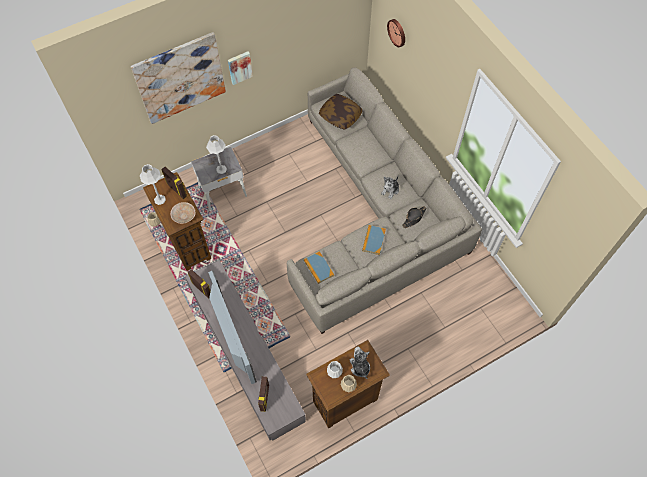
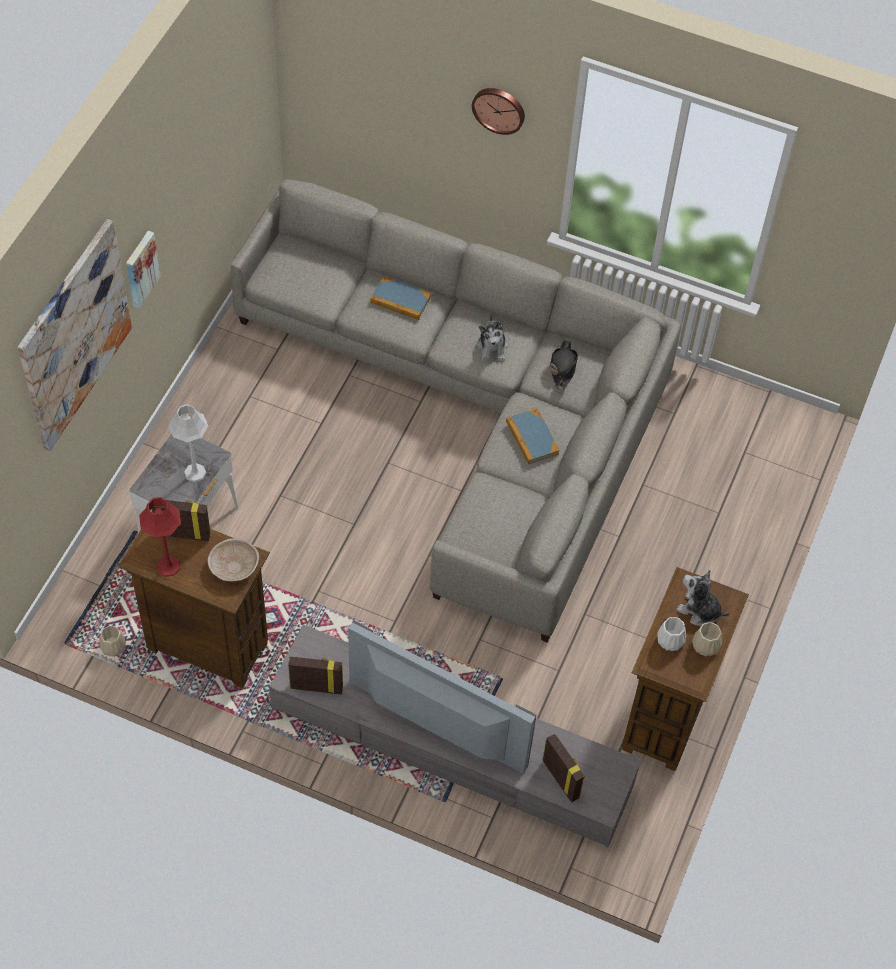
camera: 40 degrees left, 5 degrees down
grey table lamp [140,164,166,205] -> red table lamp [139,497,181,577]
book [304,251,334,284] -> book moved to [370,276,431,320]
pillow [319,94,363,130] -> none
wall clock [387,19,405,47] -> wall clock moved to [472,88,525,135]

